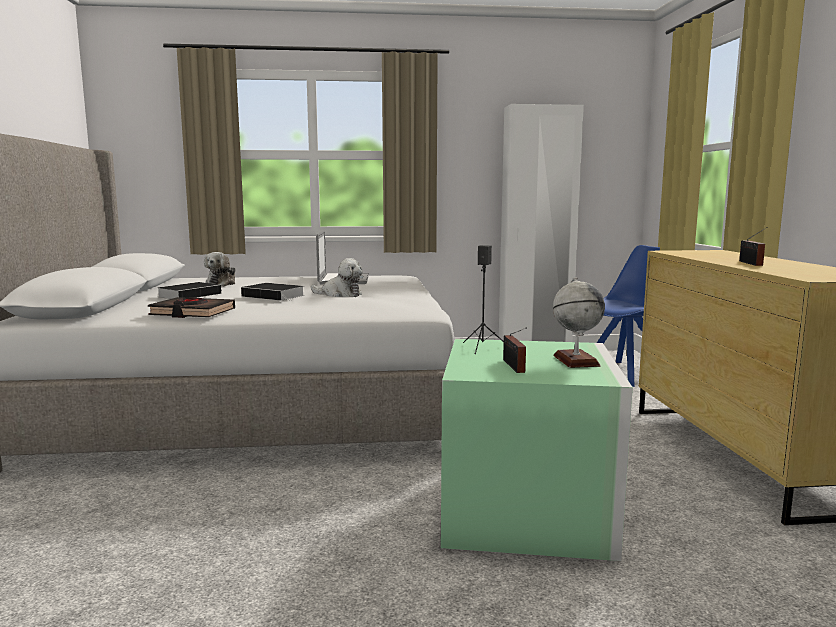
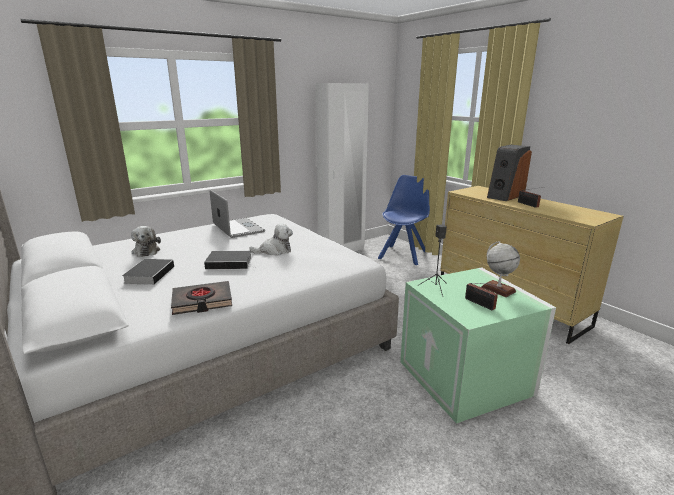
camera: 30 degrees left, 10 degrees up
none -> speaker [487,145,532,201]

